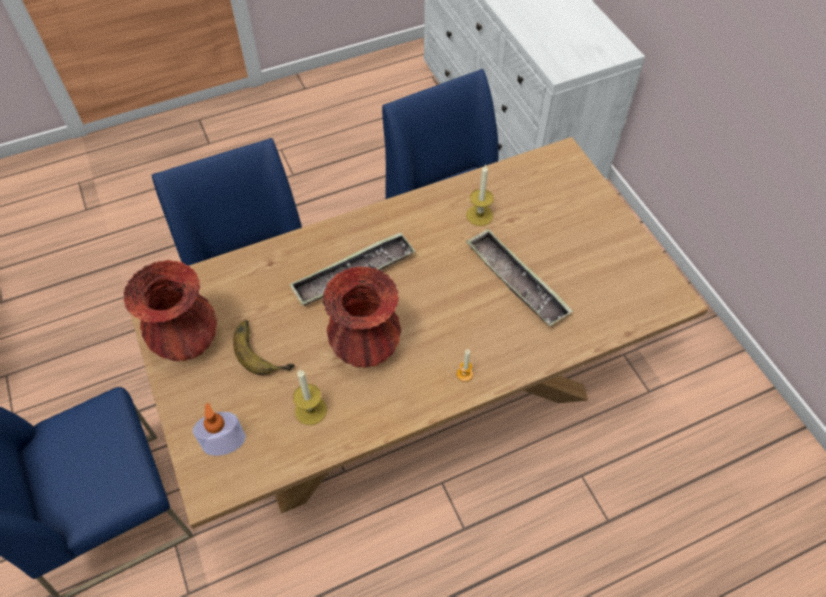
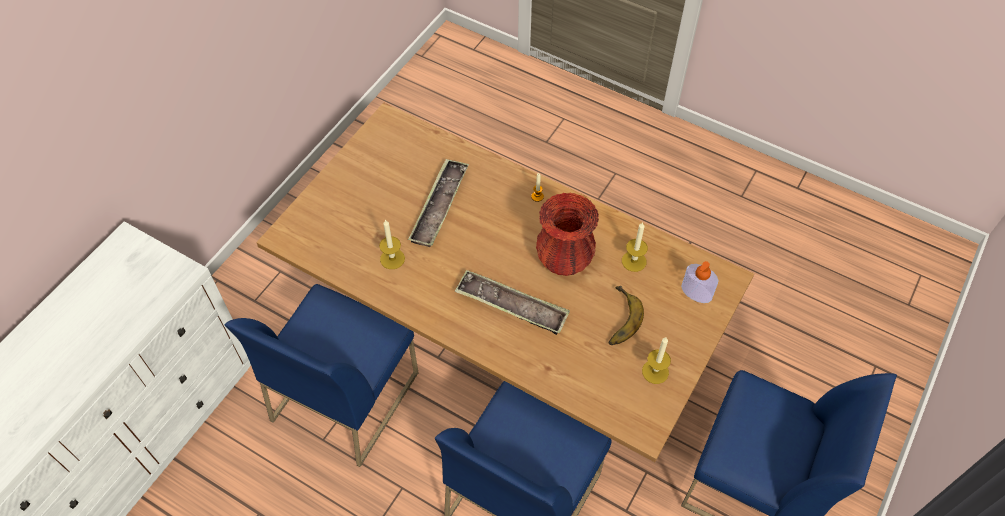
camera: 125 degrees left, 0 degrees up
red vase [123,260,217,361] -> candle [642,337,671,384]

